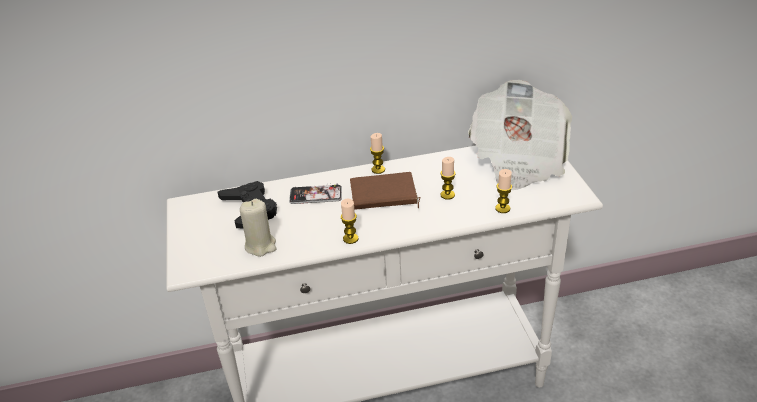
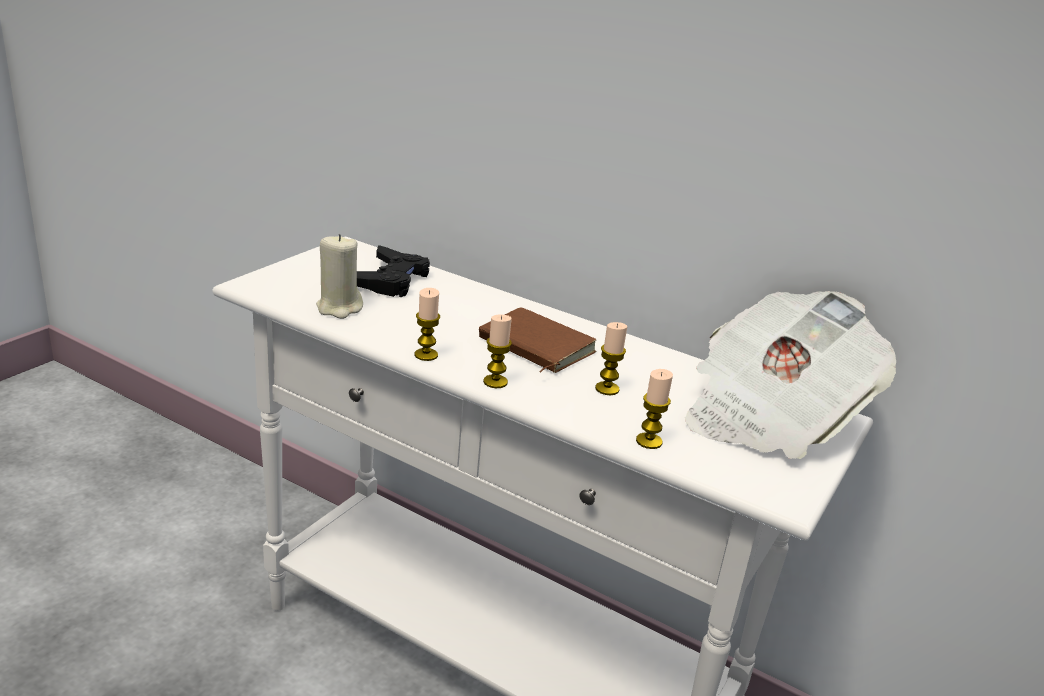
camera: 40 degrees right, 10 degrees down
phone [289,183,342,204] -> none
candle [370,133,385,174] -> candle moved to [483,314,512,388]

